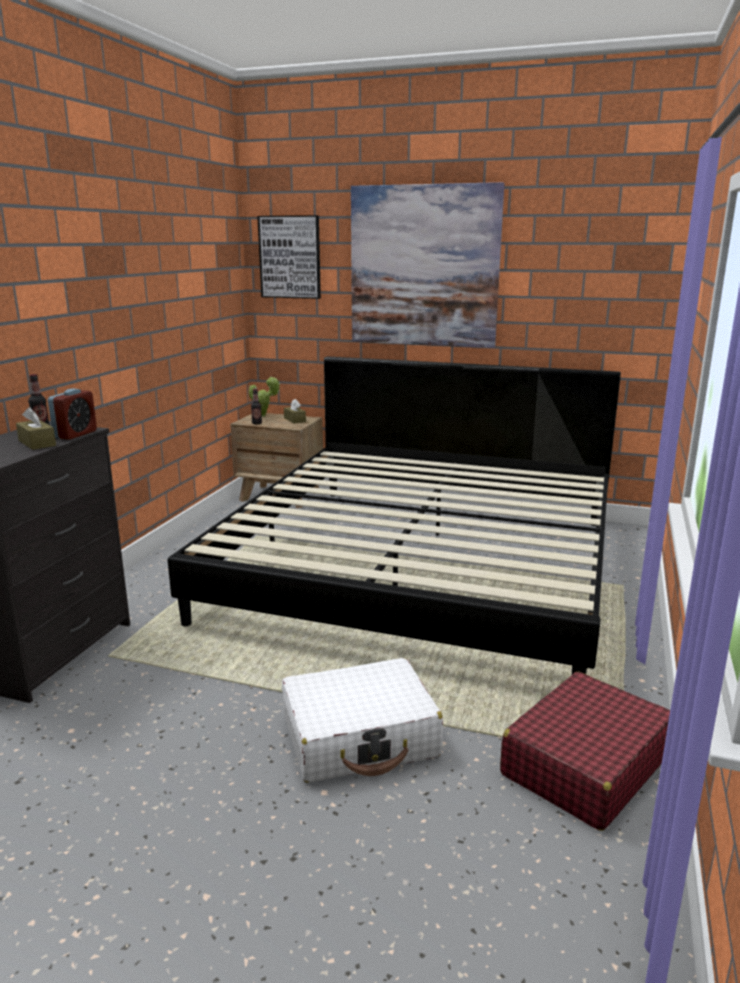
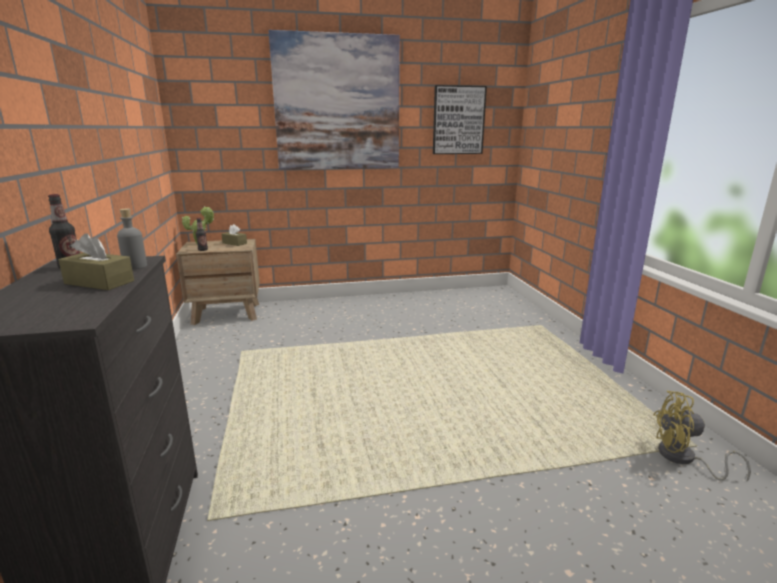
camera: 30 degrees left, 0 degrees up
alarm clock [48,389,97,440] -> grey bottle [117,209,147,269]
bed [168,356,621,674] -> none
picture [257,215,321,299] -> picture moved to [433,85,487,154]
white suitcase [282,658,443,783] -> none
red suitcase [500,672,670,831] -> yellow fan [653,391,751,482]

